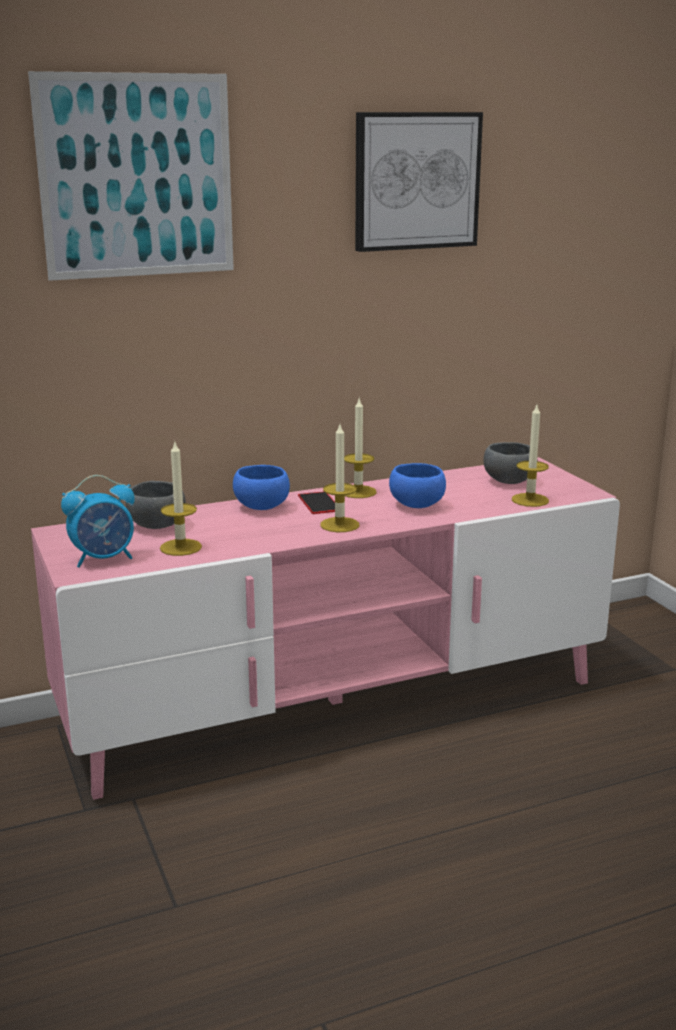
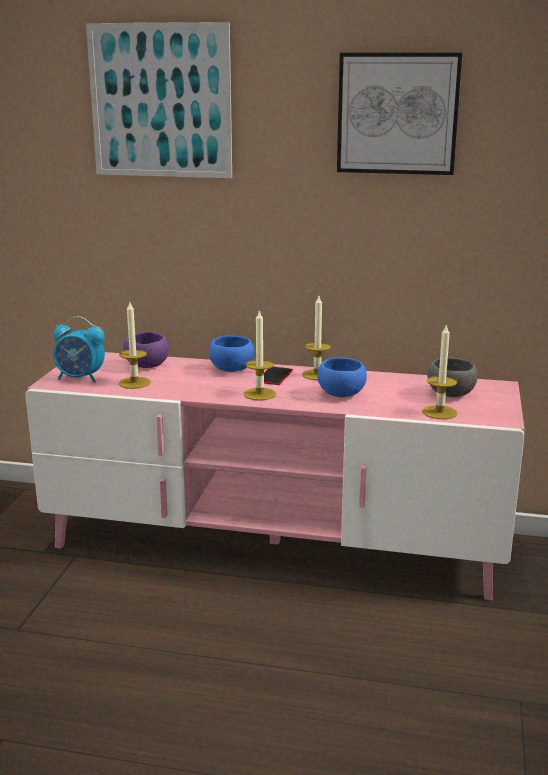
camera: 35 degrees right, 0 degrees up
grey bowl [126,481,186,529] -> purple bowl [123,332,169,368]

